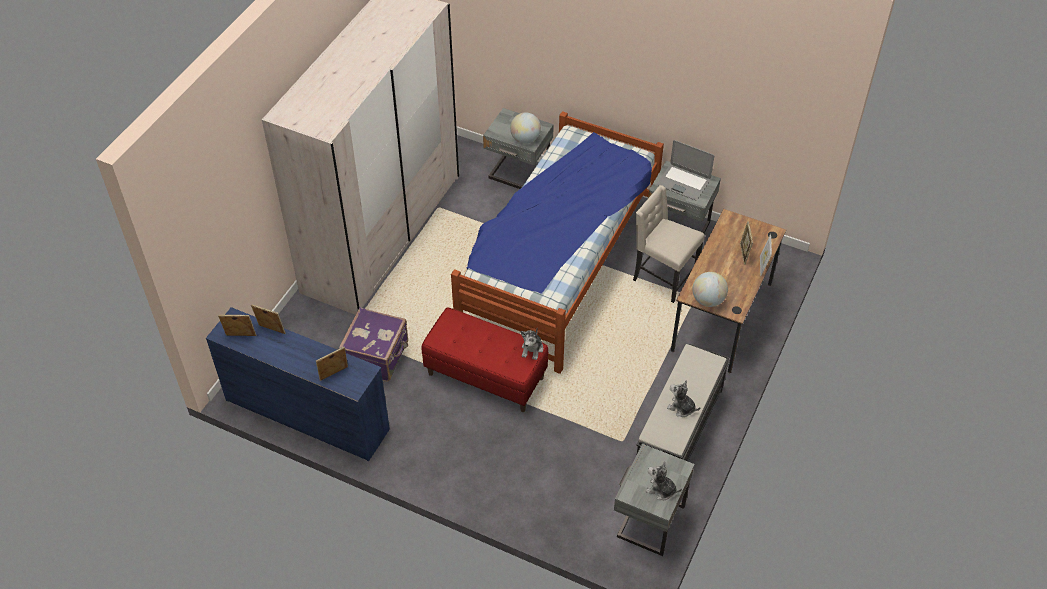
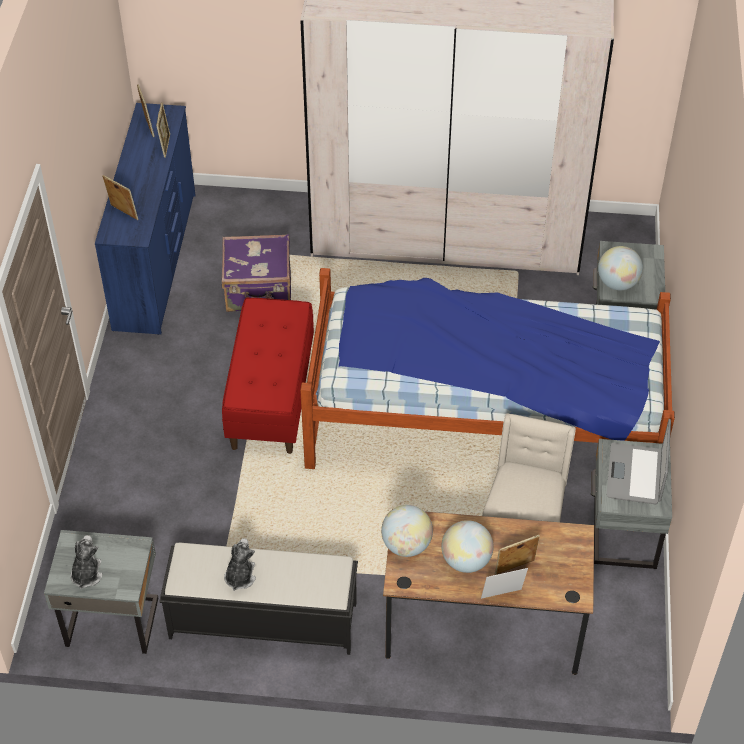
camera: 70 degrees right, 0 degrees up
plush toy [521,329,543,360] -> none
none -> globe [441,520,494,573]

